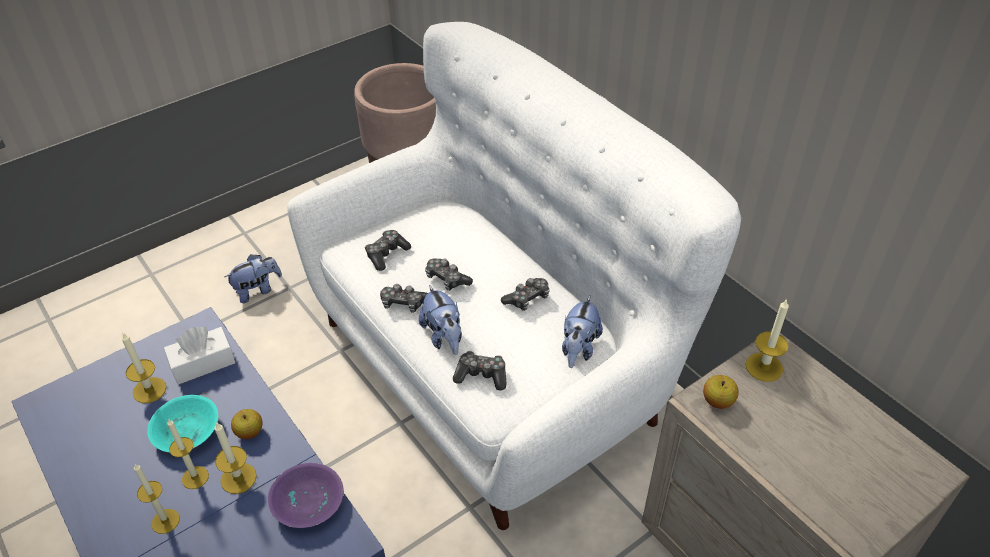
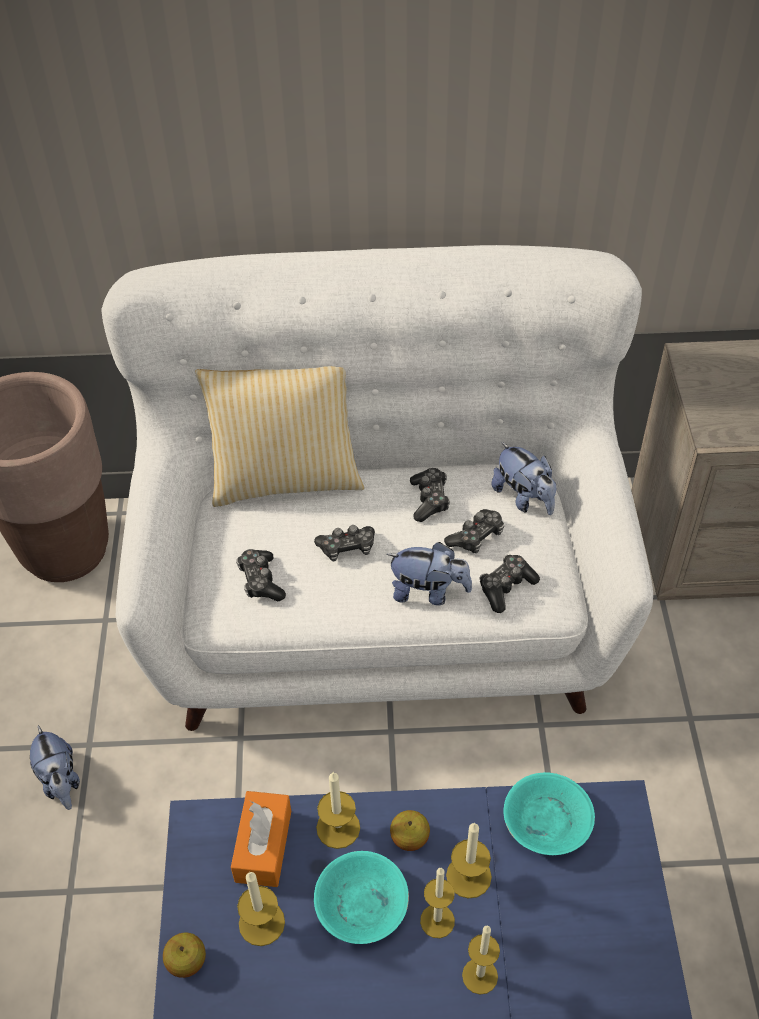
camera: 55 degrees left, 5 degrees up
white tissue box [164,326,236,385] -> orange tissue box [231,791,291,887]
plush toy [225,254,282,303] -> plush toy turned 150 degrees clockwise [30,725,80,810]
purple bowl [268,463,344,528] -> turquoise bowl [504,772,595,855]
game controller [380,284,428,313] -> game controller moved to [444,509,504,553]
apple [703,375,738,409] -> apple moved to [163,932,206,978]
candle [745,298,789,382] -> candle moved to [316,772,360,849]
none -> pillow [195,366,364,507]

